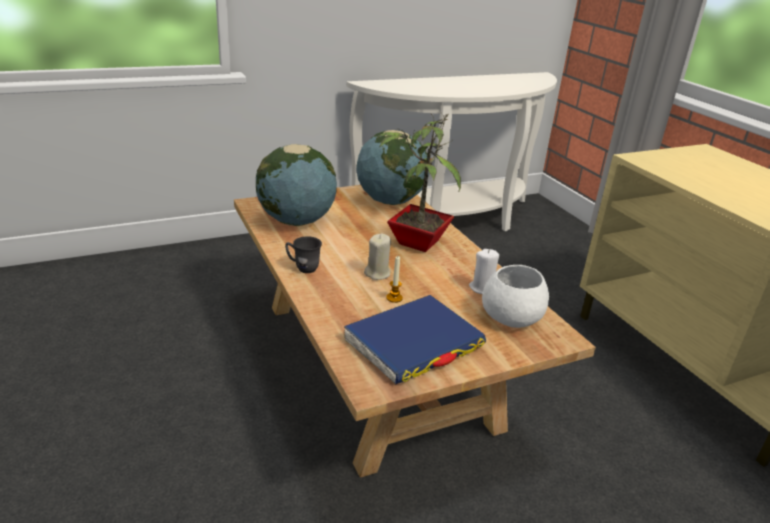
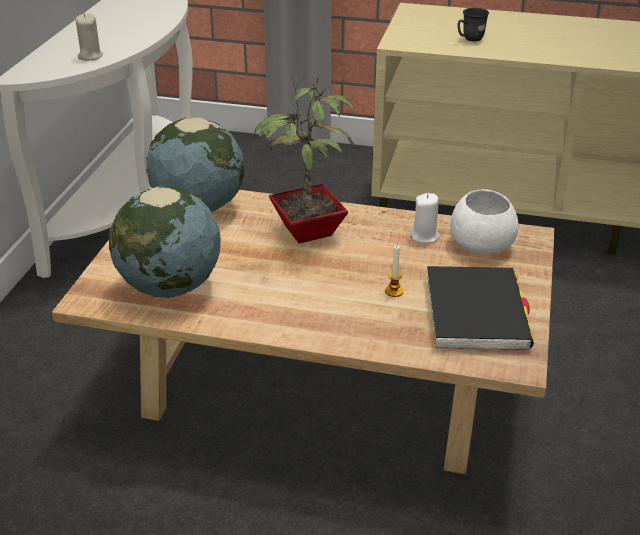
camera: 50 degrees left, 5 degrees up
grey mug [285,236,322,273] -> grey mug moved to [458,8,489,42]
blue book [344,295,486,384] -> black book [427,266,534,350]
beige candle [364,234,391,280] -> beige candle moved to [75,13,103,61]

